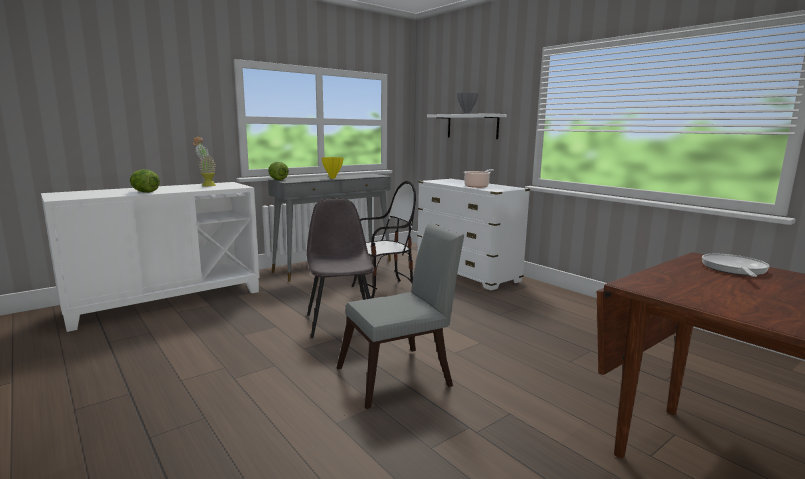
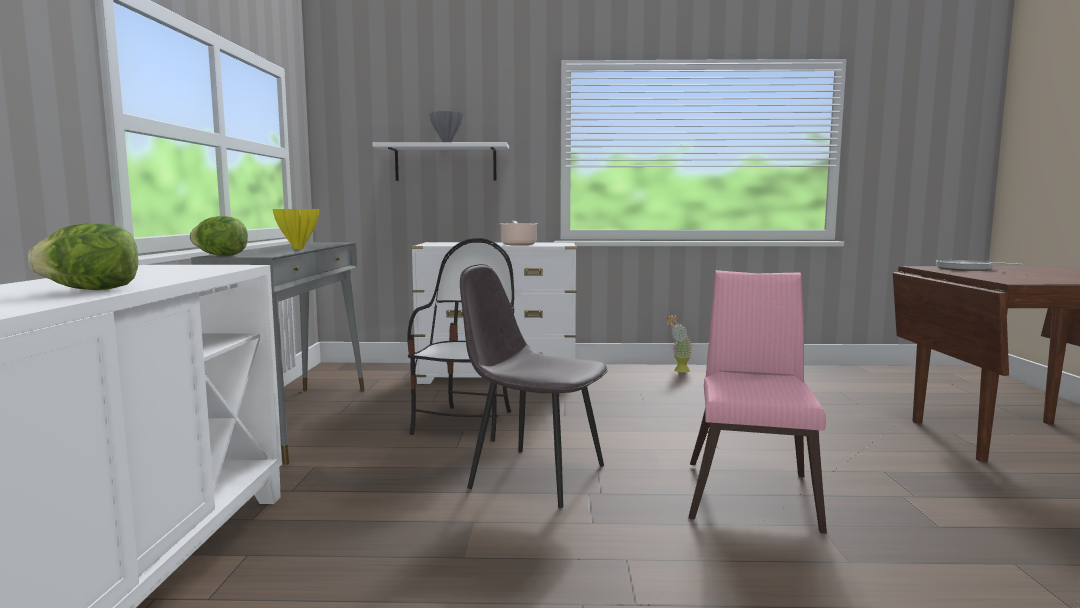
camera: 50 degrees left, 5 degrees down
potted plant [193,137,217,186] -> potted plant moved to [666,315,693,373]
grey chair [337,223,464,409] -> pink chair [689,270,827,534]

